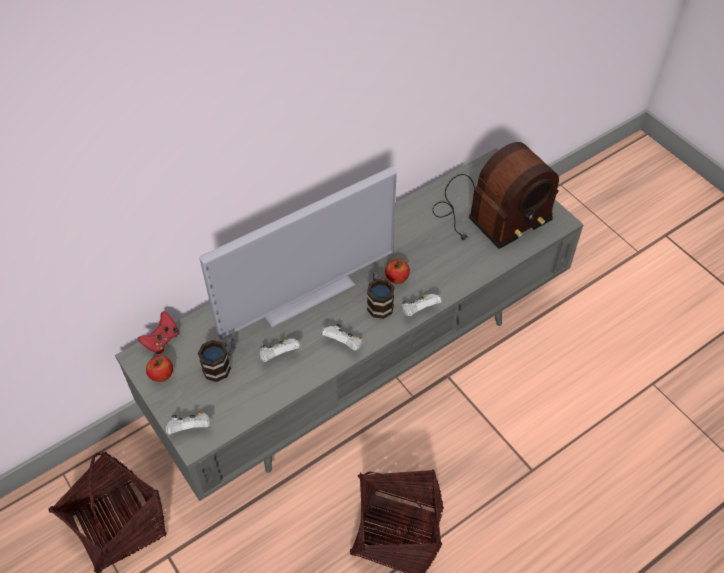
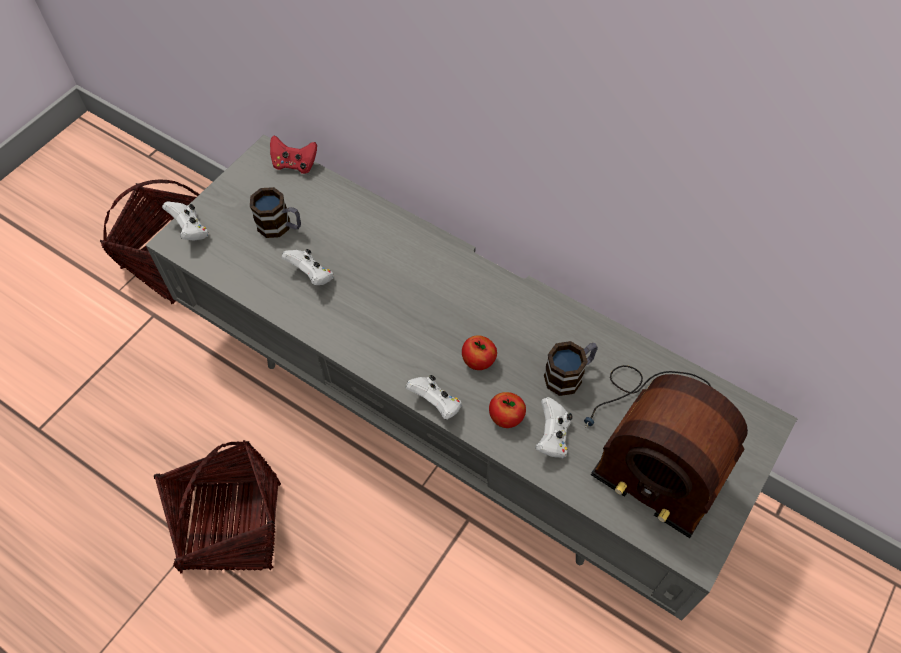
camera: 70 degrees right, 5 degrees up
apple [146,355,173,382] -> apple moved to [489,392,526,428]
television [199,167,397,339] -> none
white game controller [322,324,363,351] -> white game controller moved to [535,397,573,458]
mug [367,272,395,319] -> mug moved to [544,341,598,396]

